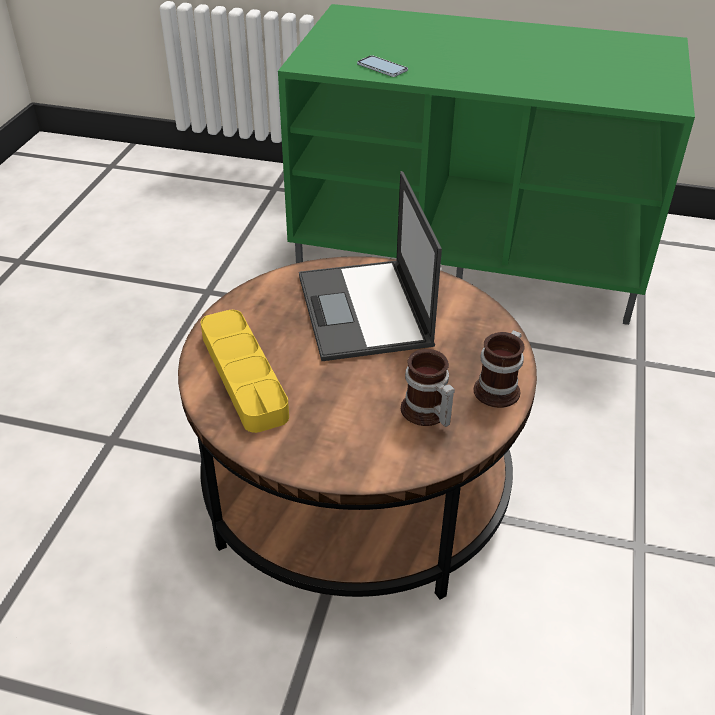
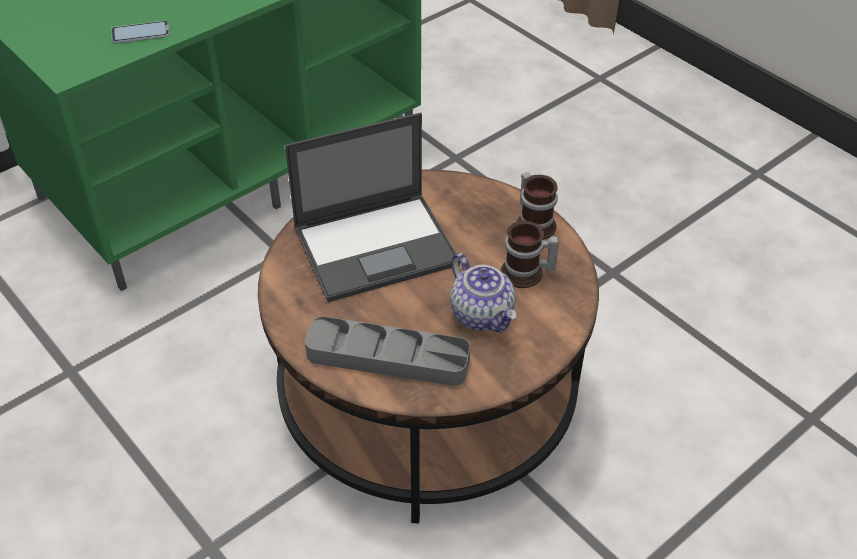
camera: 55 degrees left, 5 degrees up
yellow tray [201,310,289,433] -> grey tray [305,316,471,386]
laptop [299,171,442,361] -> laptop turned 45 degrees counterclockwise [285,113,461,302]
none -> teapot [450,253,517,333]

